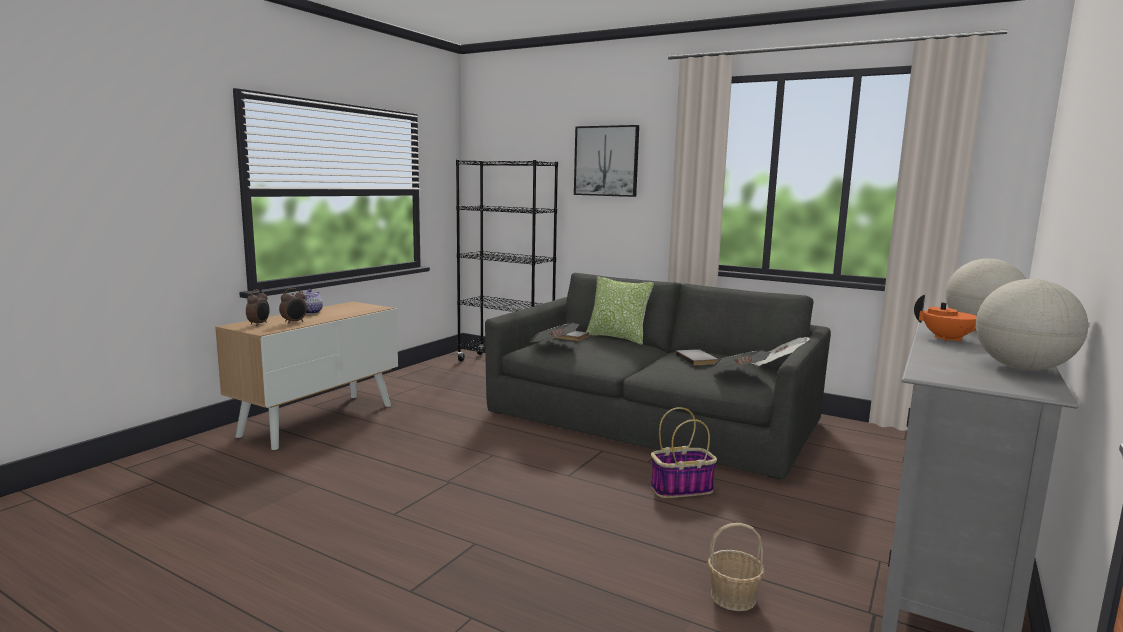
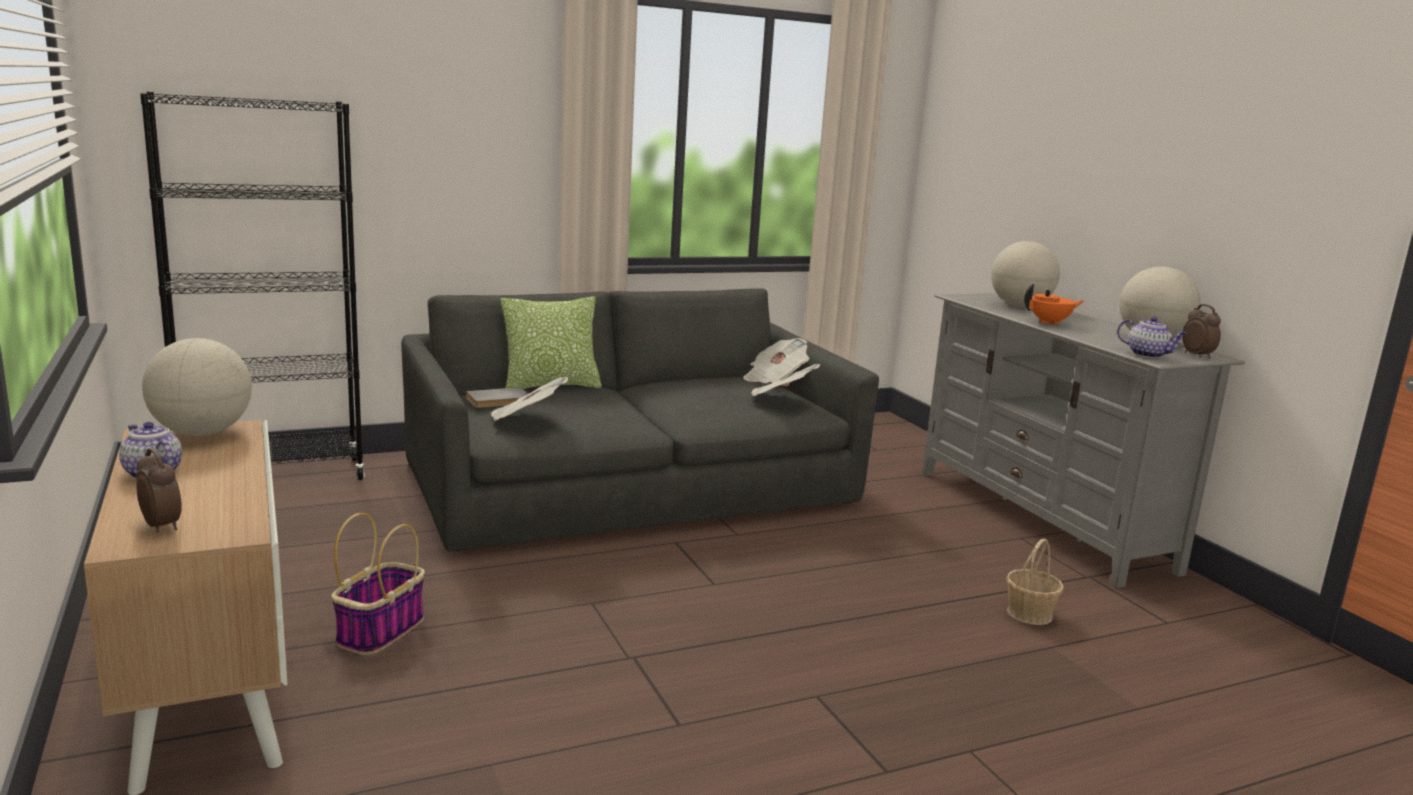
camera: 55 degrees left, 5 degrees up
alarm clock [279,288,307,324] -> alarm clock moved to [1182,304,1221,359]
picture [574,125,639,197] -> none
basket [651,407,717,498] -> basket moved to [331,513,425,655]
grey book [676,349,718,366] -> none
none -> globe [142,338,252,436]
none -> teapot [1117,316,1187,358]

